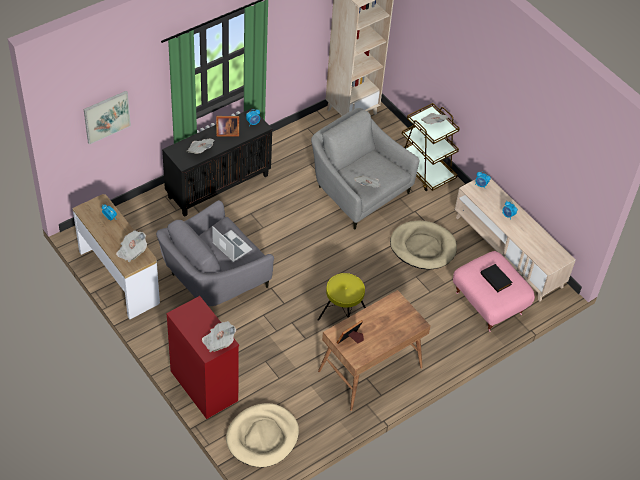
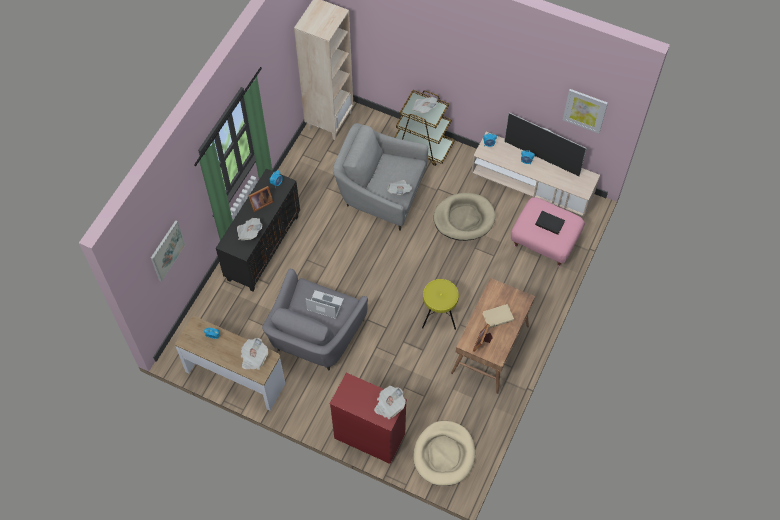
camera: 25 degrees left, 10 degrees up
none -> beige book [482,304,514,328]
none -> television [504,113,587,176]
none -> picture [563,89,608,134]

